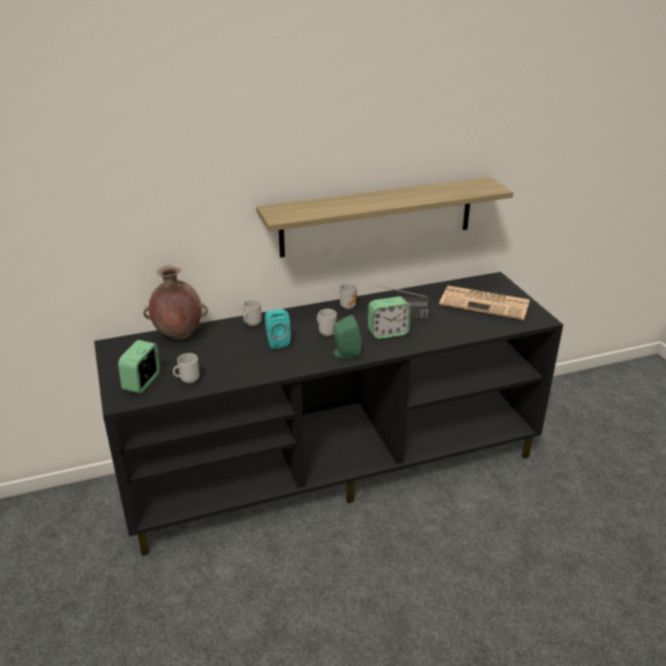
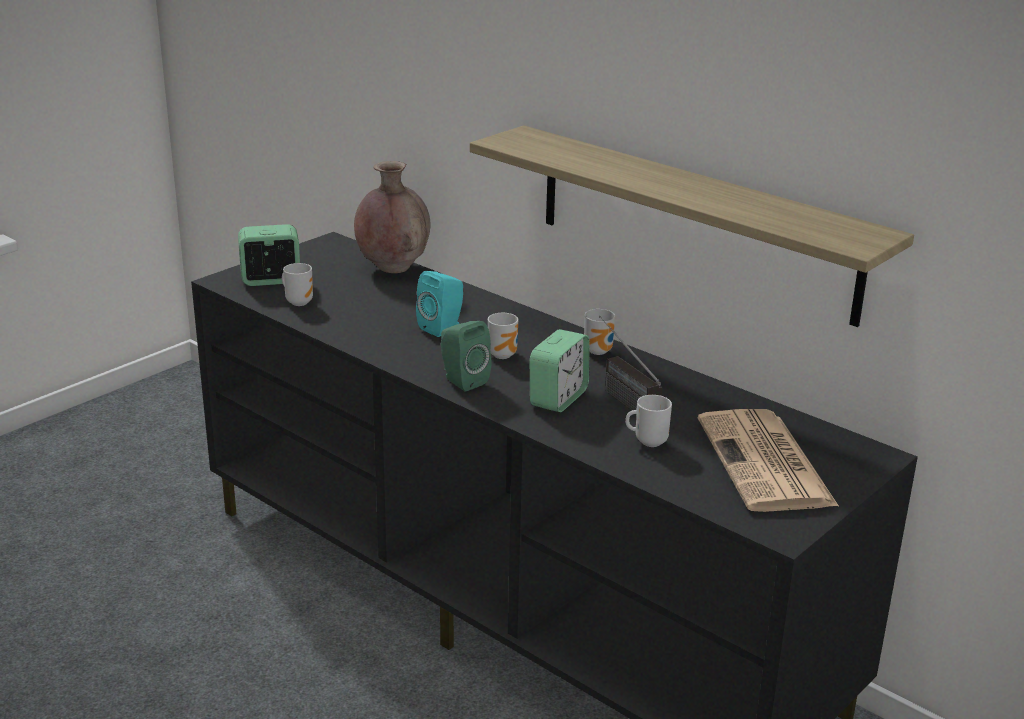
camera: 60 degrees right, 5 degrees down
mug [243,299,262,326] -> mug moved to [625,395,672,447]
alarm clock [368,296,411,339] -> alarm clock turned 105 degrees counterclockwise [530,329,590,412]

